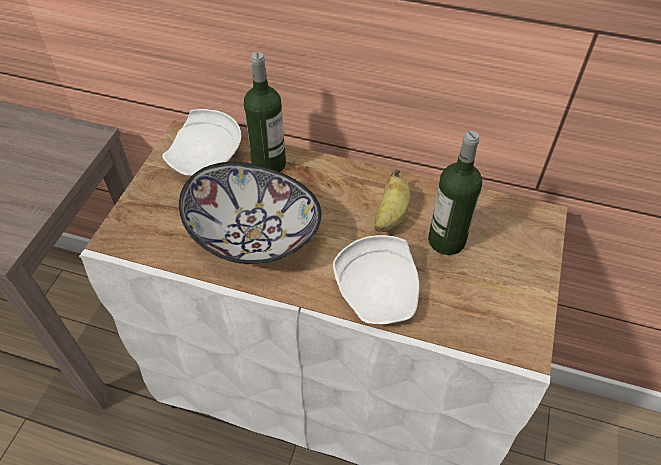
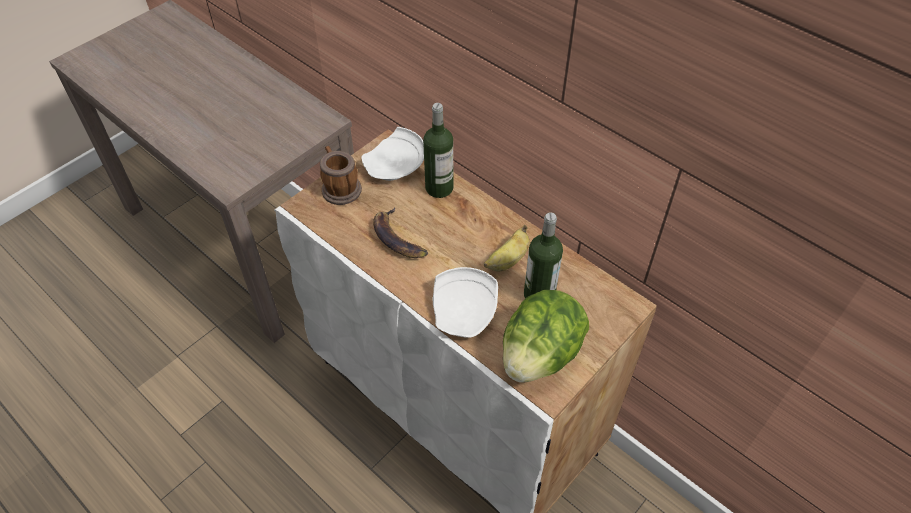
camera: 25 degrees right, 0 degrees up
bowl [179,162,322,264] -> banana [373,208,428,258]
none -> mug [320,146,362,205]
none -> lettuce [503,290,589,382]

